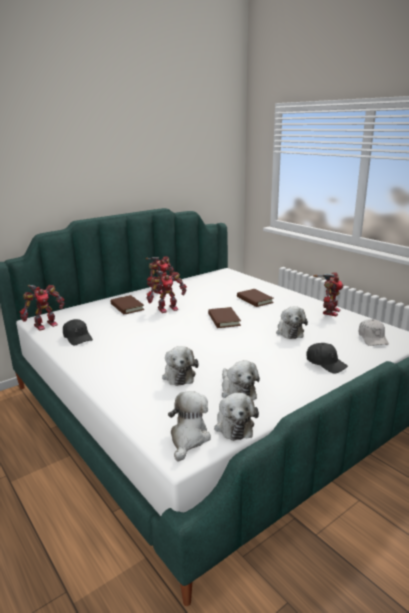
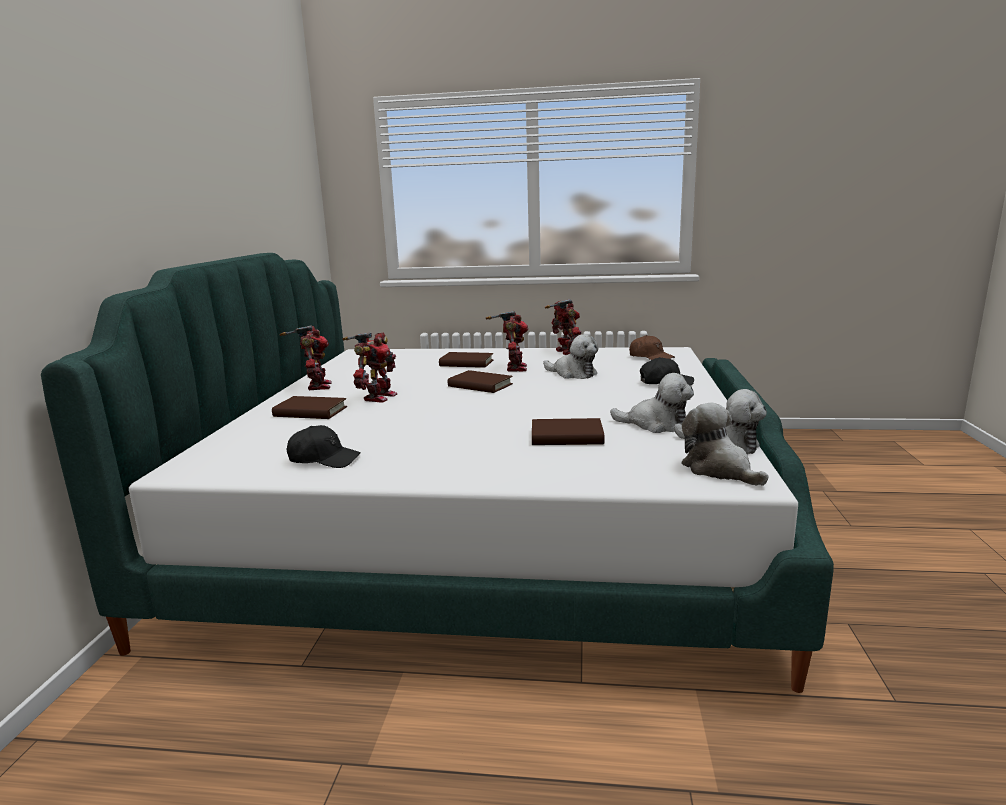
camera: 45 degrees left, 5 degrees down
toy robot [20,285,64,331] -> toy robot moved to [486,311,528,371]
plush toy [162,346,199,386] -> brown book [532,418,604,445]
white cap [359,319,389,346] -> brown cap [629,335,675,360]

